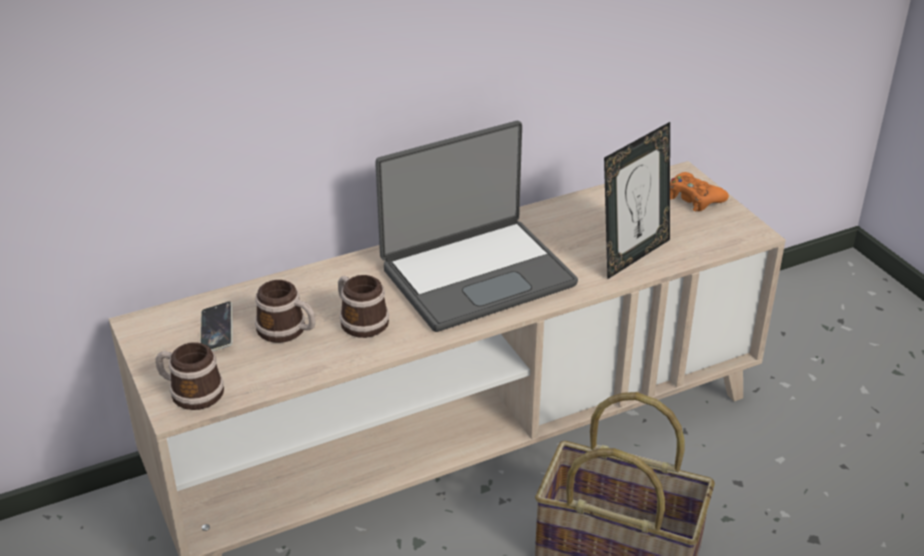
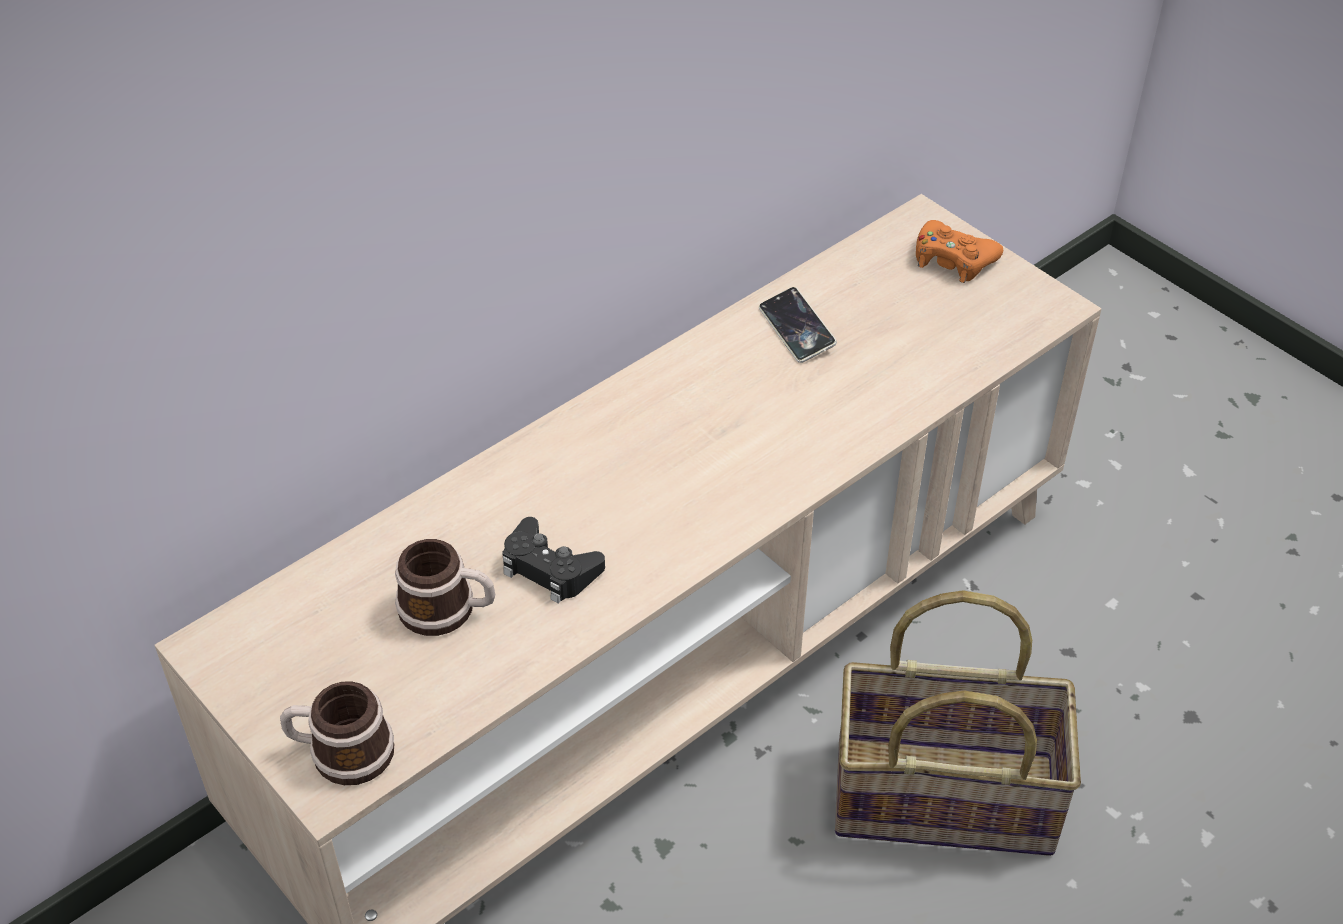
camera: 15 degrees left, 10 degrees up
phone [200,301,233,351] -> phone moved to [759,287,837,363]
mug [338,275,389,338] -> black game controller [502,517,605,604]
laptop [375,121,578,332] -> none
picture frame [604,122,670,279] -> none

